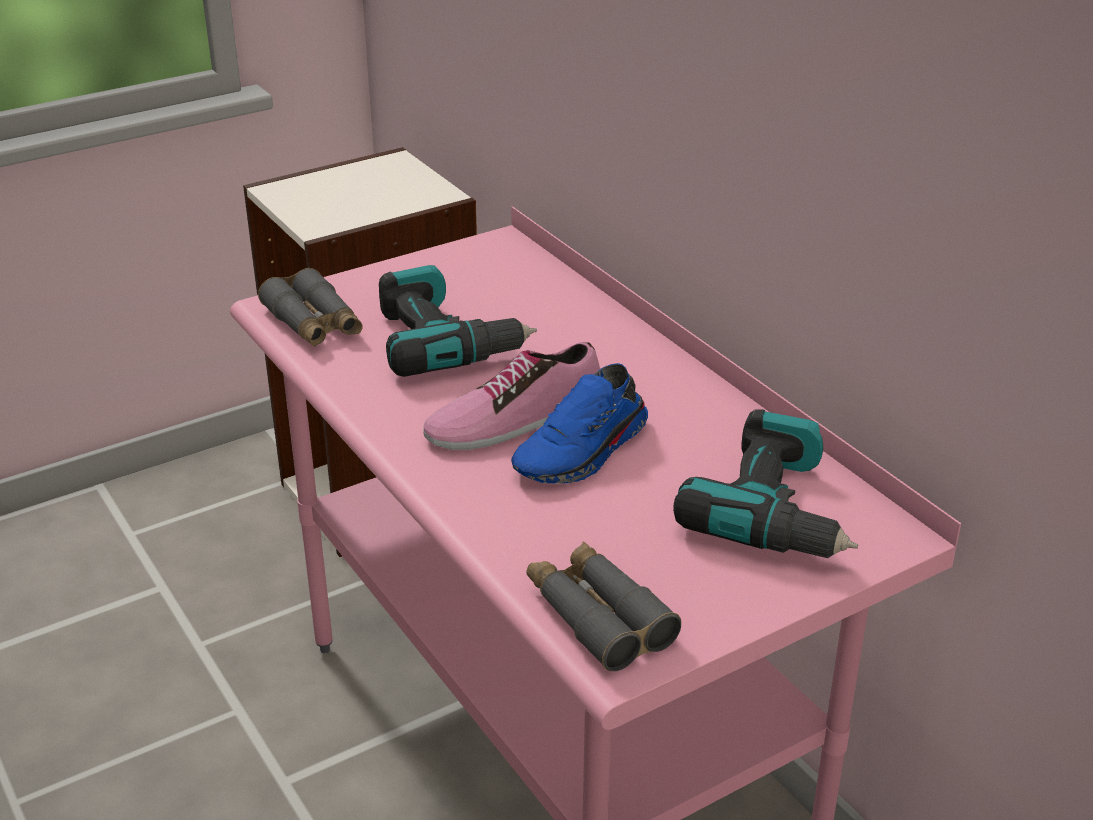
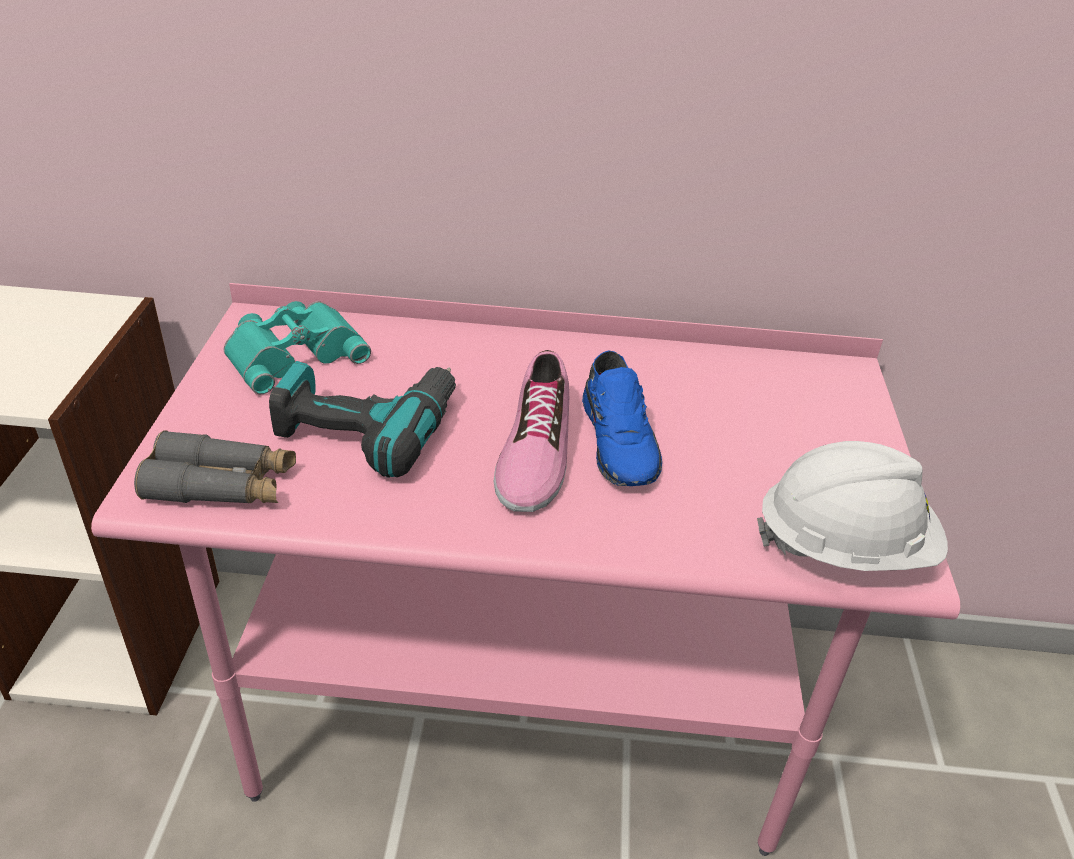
camera: 55 degrees left, 5 degrees up
grey binoculars [526,541,681,671] -> white hard hat [757,441,948,571]
power drill [673,409,858,558] -> none
none -> turquoise binoculars [224,301,371,394]

